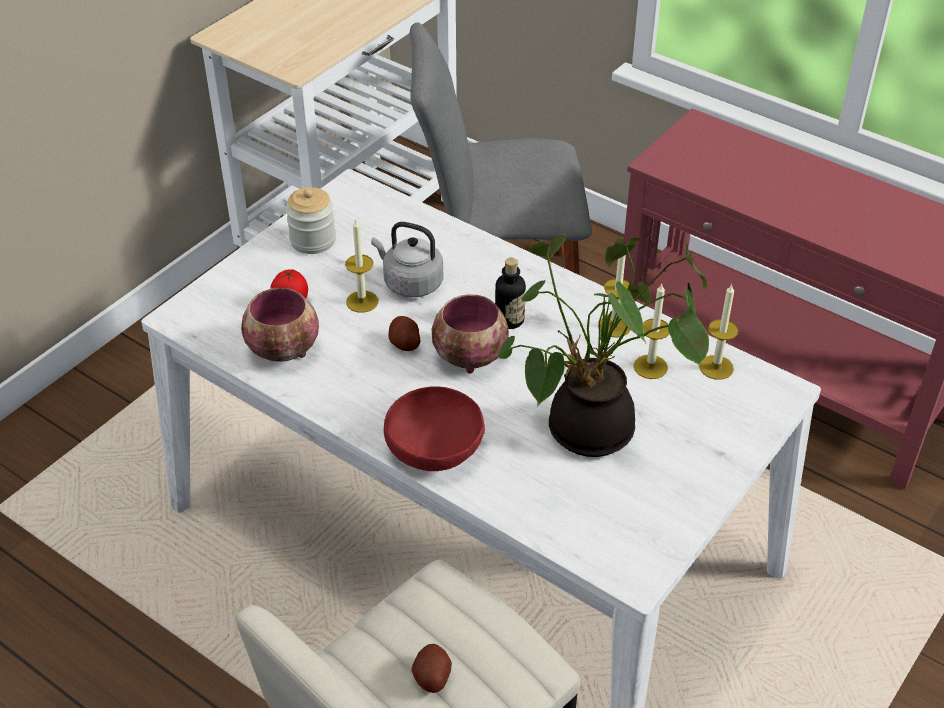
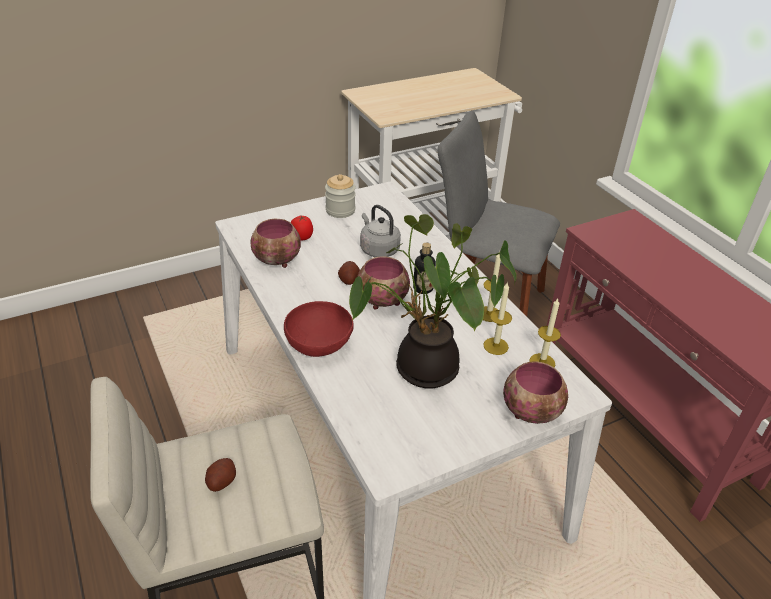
camera: 25 degrees right, 5 degrees down
candle [345,219,378,313] -> none
none -> bowl [503,361,568,424]

